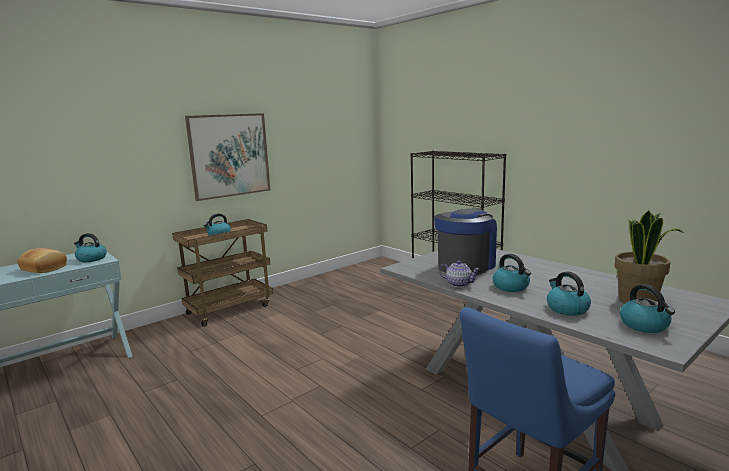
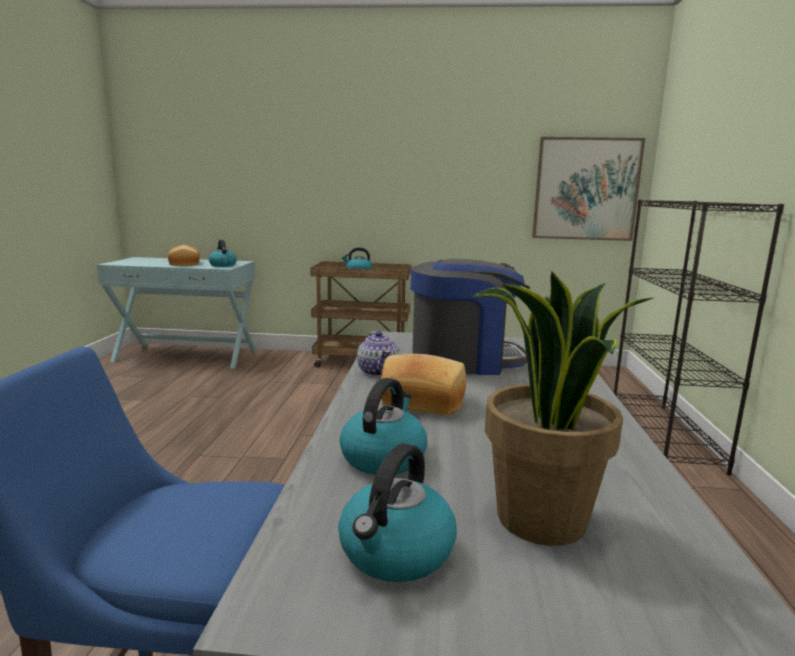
camera: 45 degrees right, 0 degrees up
picture [185,113,270,201] -> picture moved to [532,137,645,241]
kettle [492,254,531,292] -> bread [381,354,466,415]

